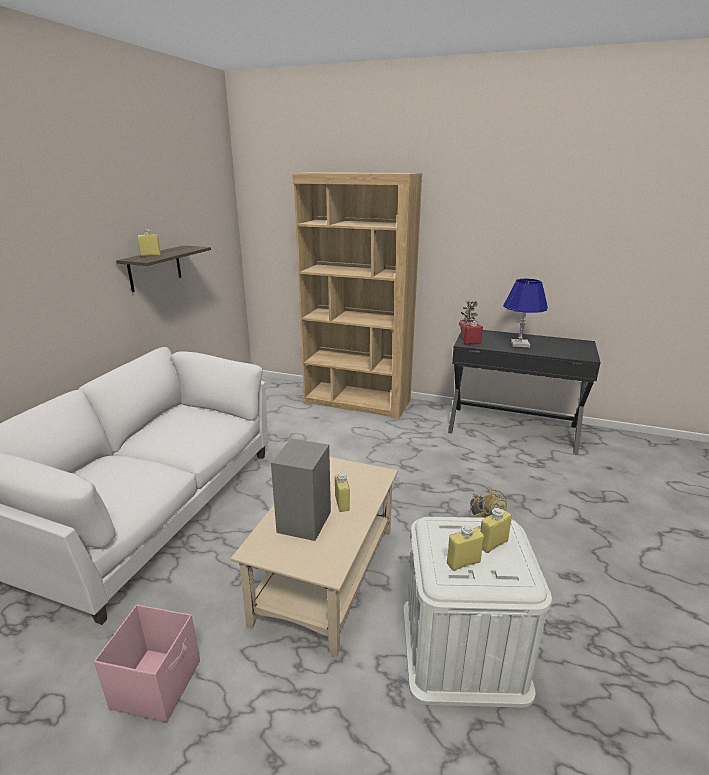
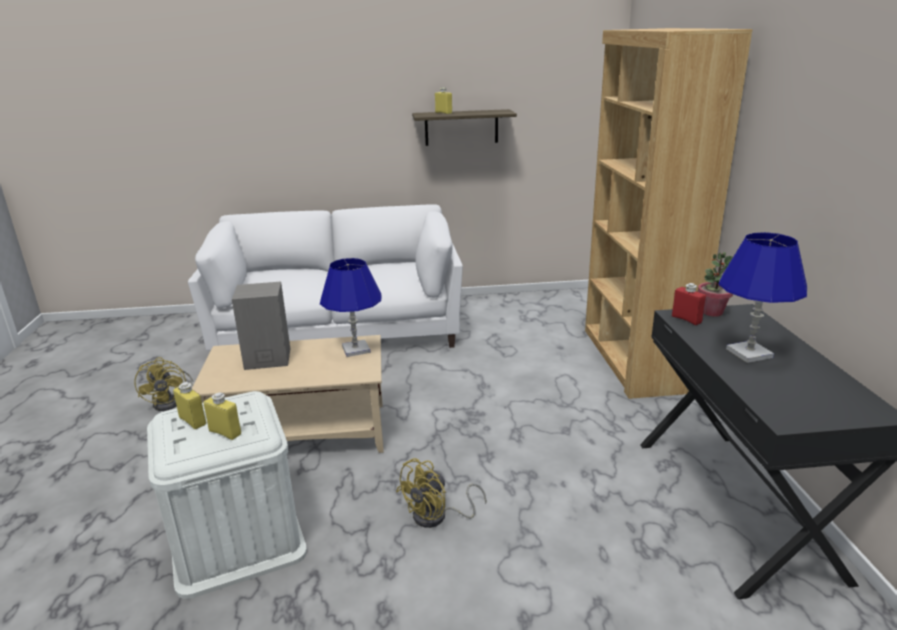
camera: 65 degrees right, 0 degrees up
pink storage box [94,605,200,722] -> yellow fan [134,357,193,411]
yellow bottle [335,474,350,512] -> none
none -> blue table lamp [320,258,381,357]

